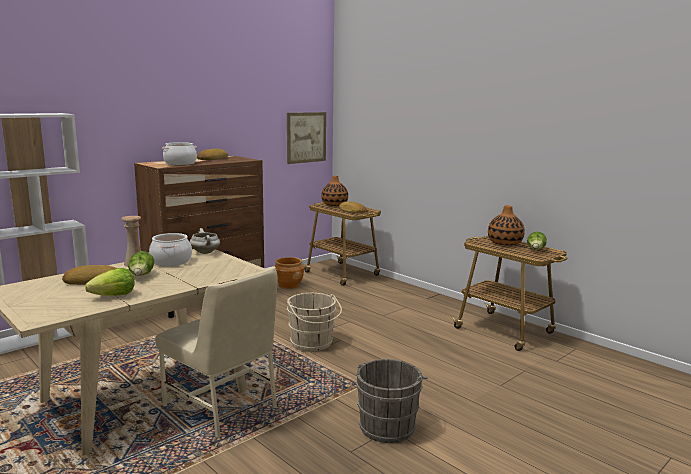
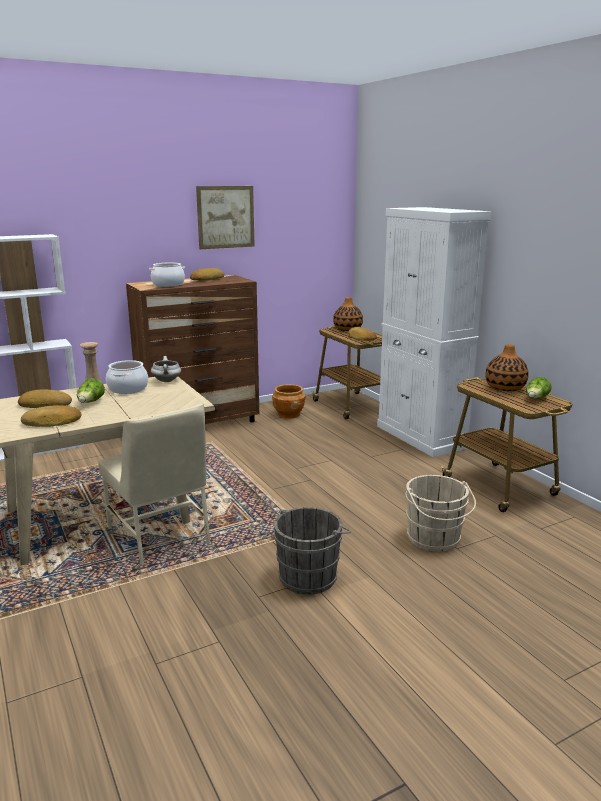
camera: 15 degrees right, 5 degrees up
lettuce [85,268,134,296] -> bread [21,405,81,427]
beige bucket [286,293,342,351] -> beige bucket moved to [405,475,476,552]
picture [287,112,326,164] -> picture moved to [196,186,255,249]
none -> white cabinet [377,207,492,457]

